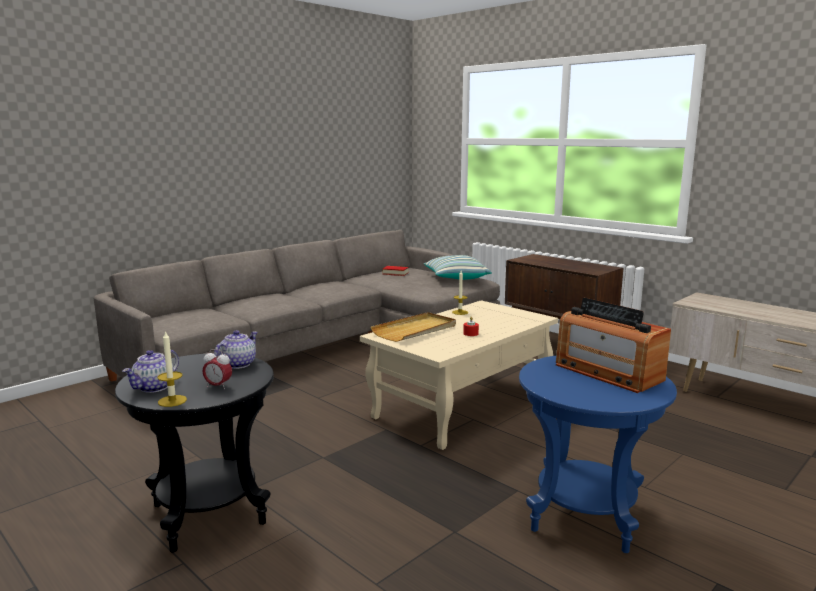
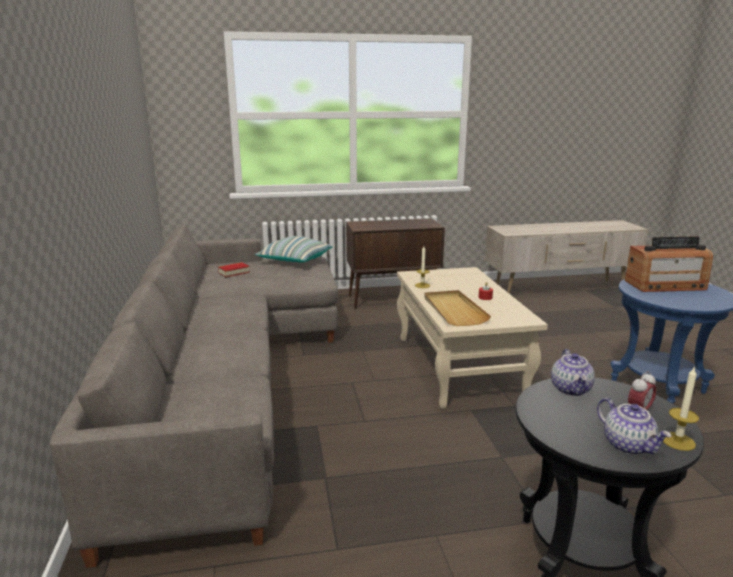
camera: 55 degrees left, 5 degrees up
teapot [214,330,258,369] -> teapot turned 150 degrees counterclockwise [551,349,595,396]

